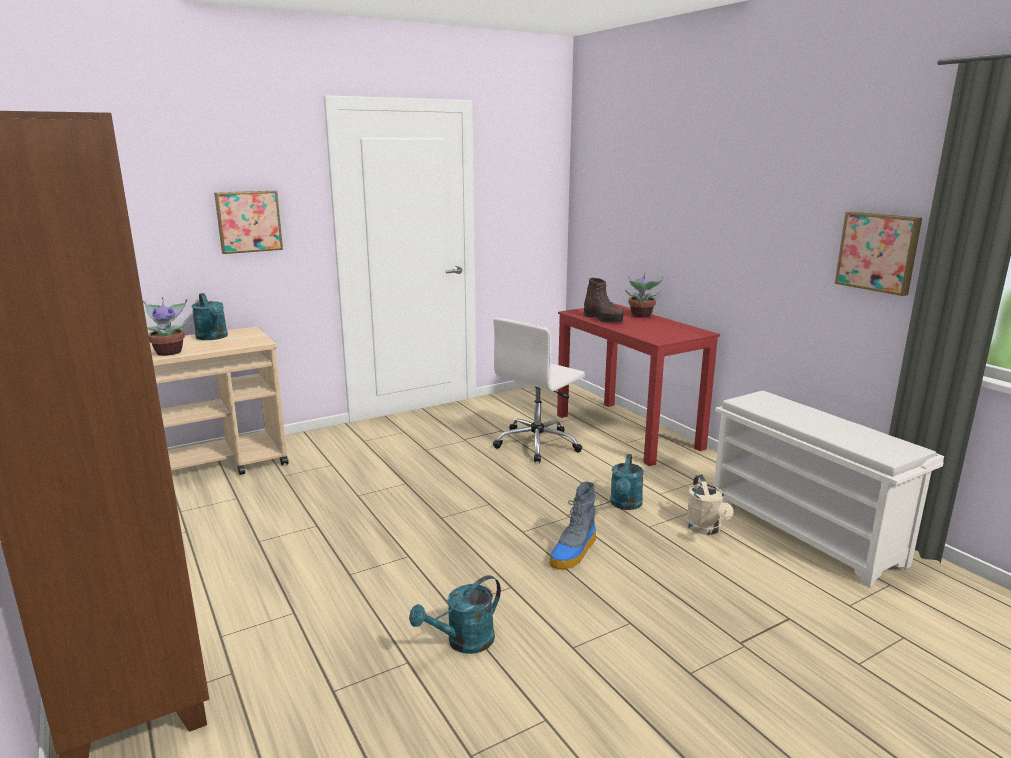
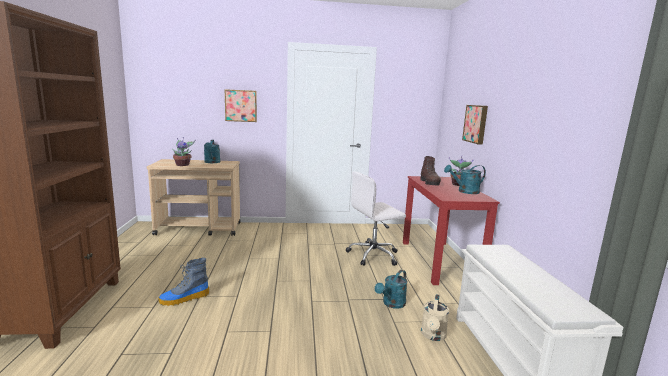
camera: 25 degrees right, 5 degrees down
turquoise watering can [409,575,501,654] -> turquoise watering can moved to [444,165,486,194]
boot [549,482,596,570] -> boot moved to [158,257,209,306]
picture [835,212,922,296] -> picture moved to [462,105,488,145]

